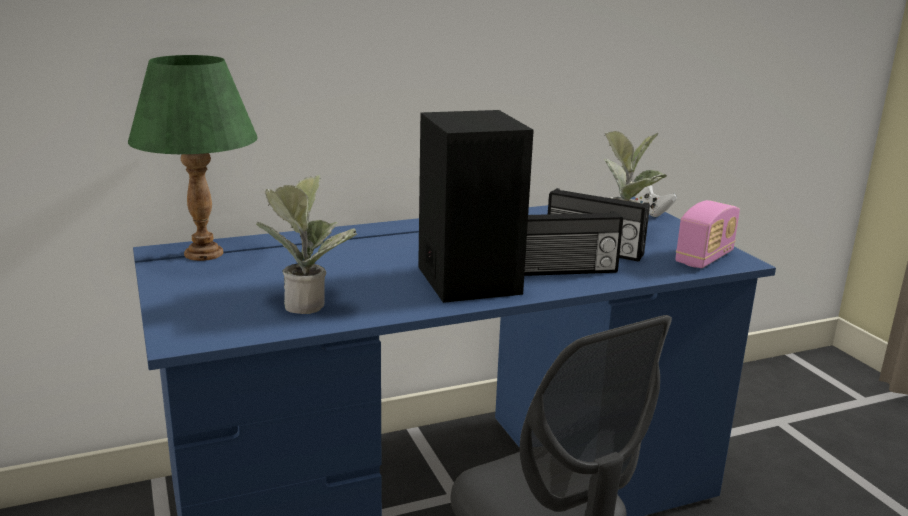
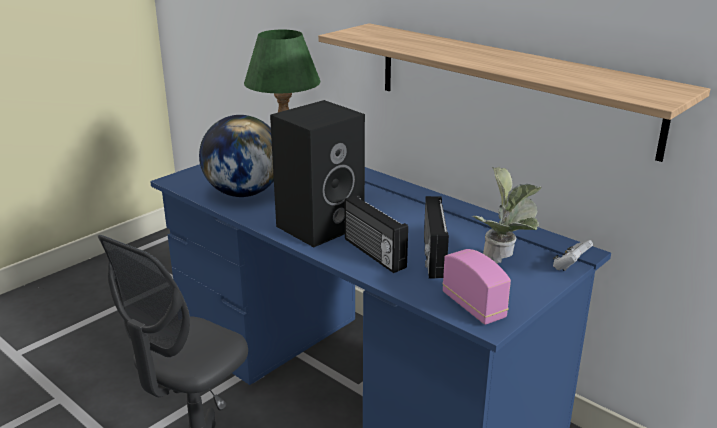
camera: 65 degrees right, 5 degrees up
potted plant [256,175,357,314] -> globe [199,115,274,197]
radio [675,200,740,268] -> radio turned 135 degrees counterclockwise [442,249,511,325]
none -> shelf [318,23,710,162]

